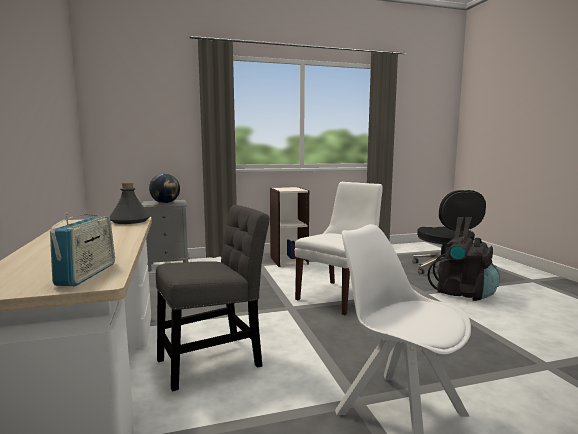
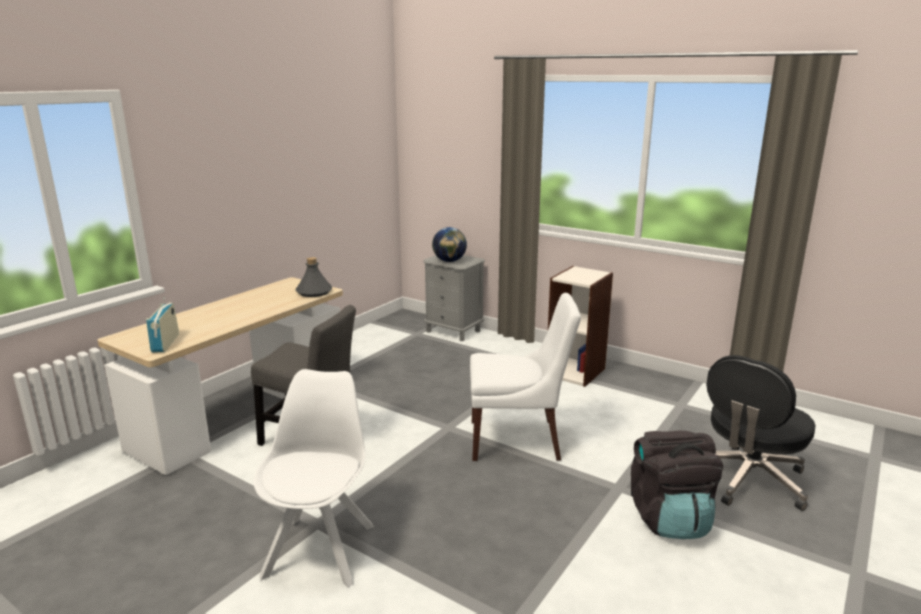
camera: 50 degrees right, 10 degrees up
radio [50,213,115,287] -> radio turned 120 degrees clockwise [146,298,179,353]

